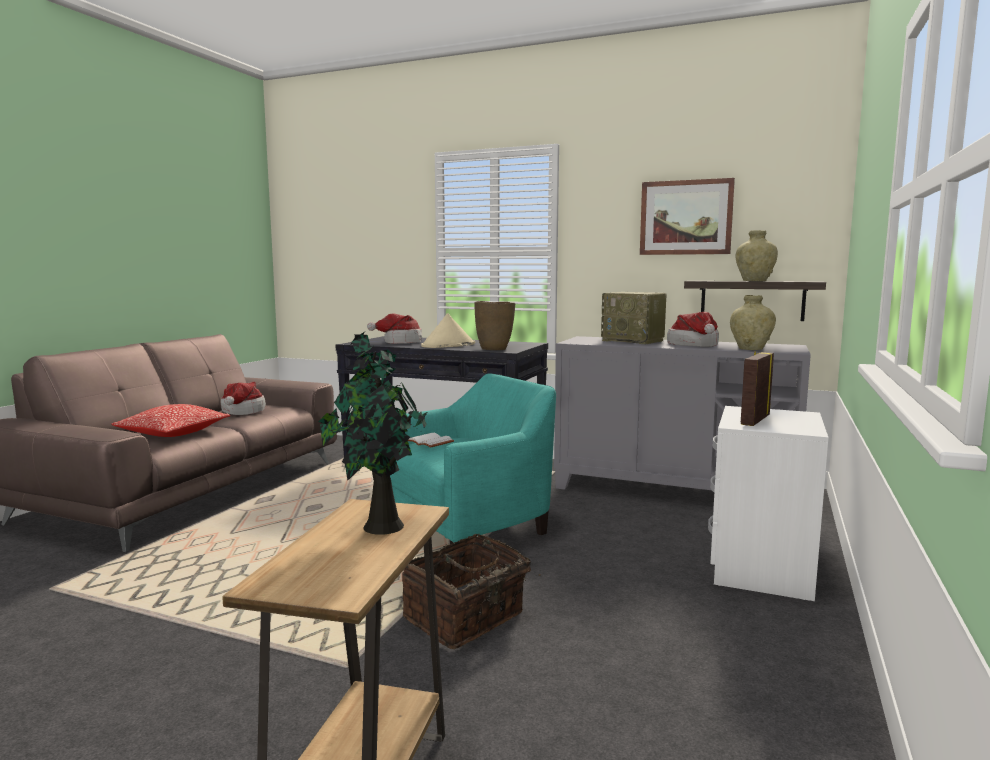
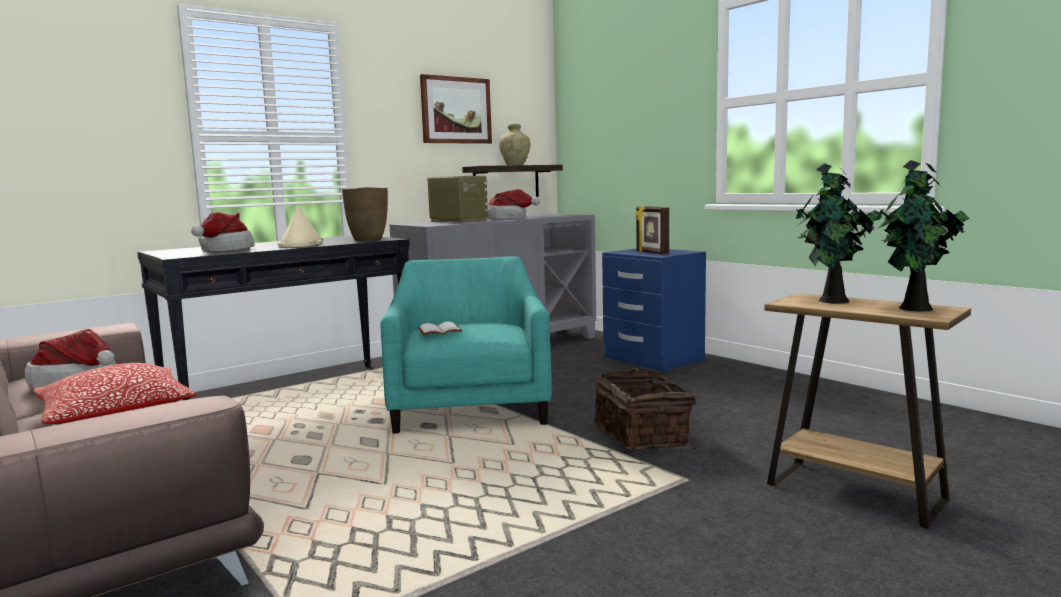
camera: 60 degrees left, 0 degrees up
radio [601,292,667,344] -> radio turned 120 degrees counterclockwise [427,176,488,223]
white nightstand [708,406,829,601] -> blue nightstand [602,249,706,372]
beige vase [730,295,776,350] -> none
none -> potted plant [876,160,969,311]

